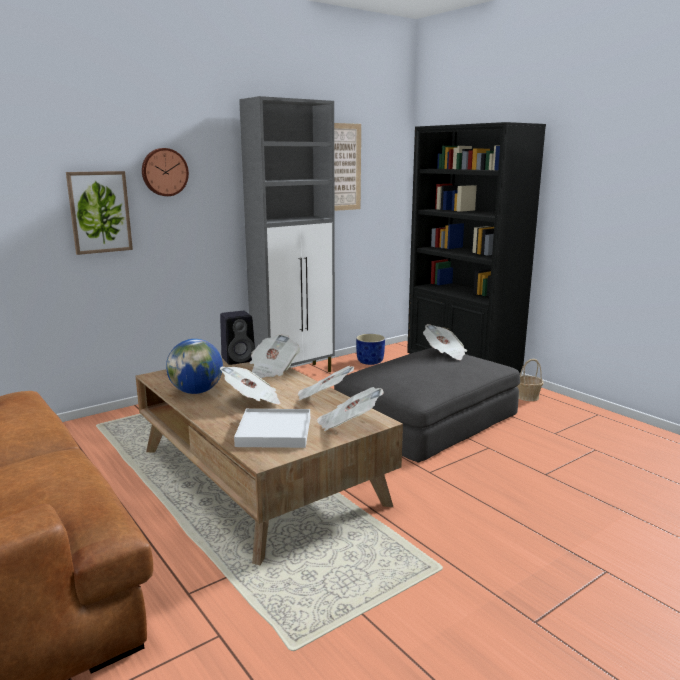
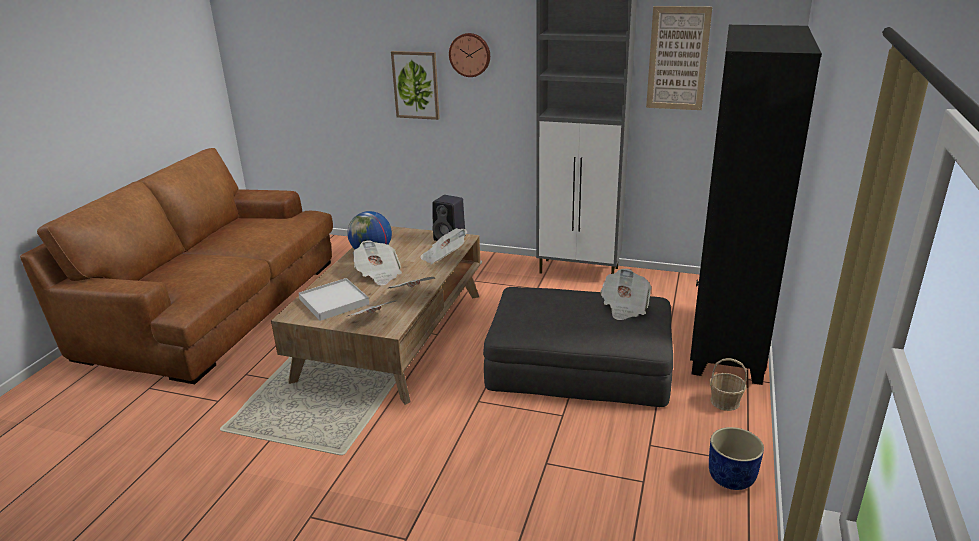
camera: 55 degrees right, 10 degrees up
blue planter [356,334,385,365] -> blue planter moved to [709,427,764,490]

